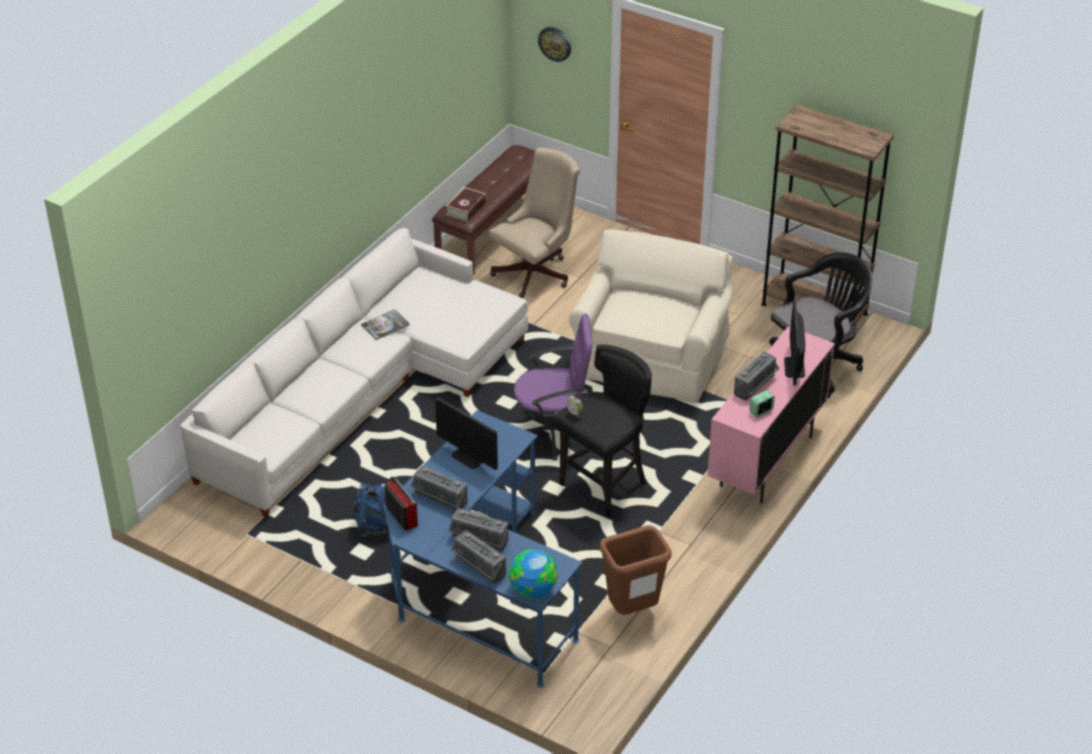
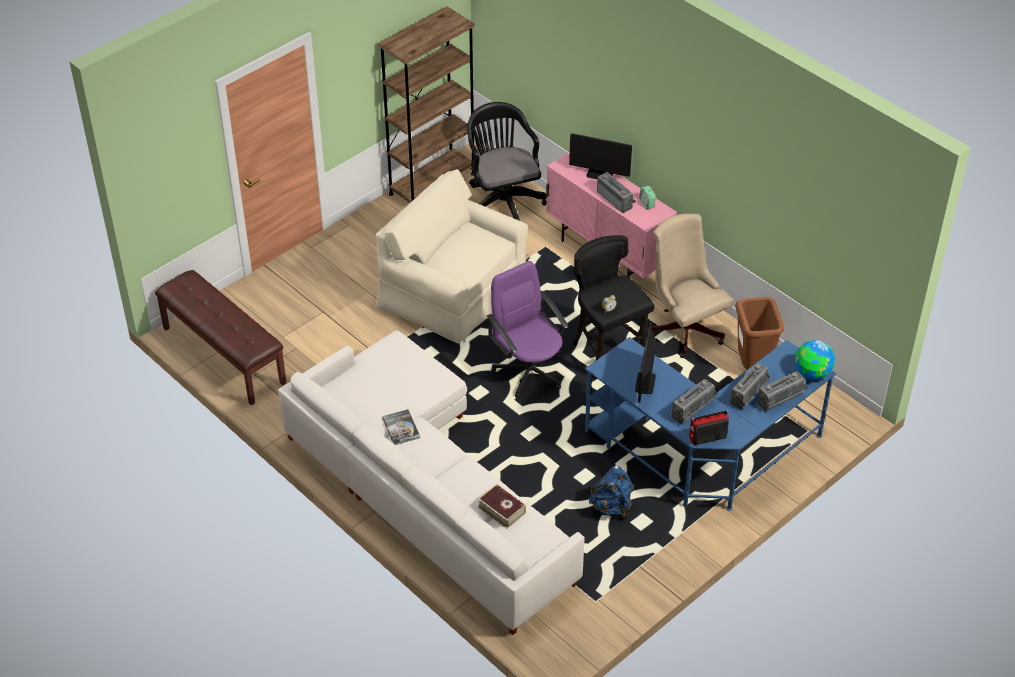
camera: 75 degrees left, 5 degrees up
monitor [435,397,498,470] -> monitor turned 135 degrees clockwise [635,322,656,403]
book [446,187,486,222] -> book moved to [478,484,526,529]
beige office chair [489,147,580,298] -> beige office chair moved to [651,214,733,358]
purple office chair [513,314,592,461] -> purple office chair turned 45 degrees counterclockwise [487,261,568,398]
wall clock [538,27,571,62] -> none

